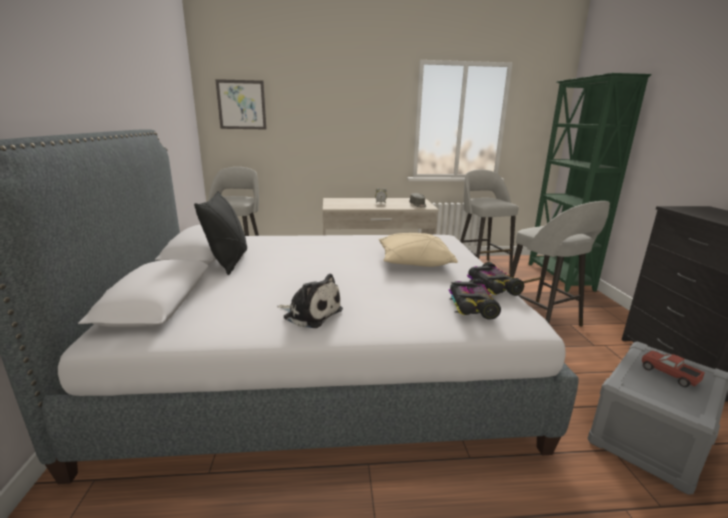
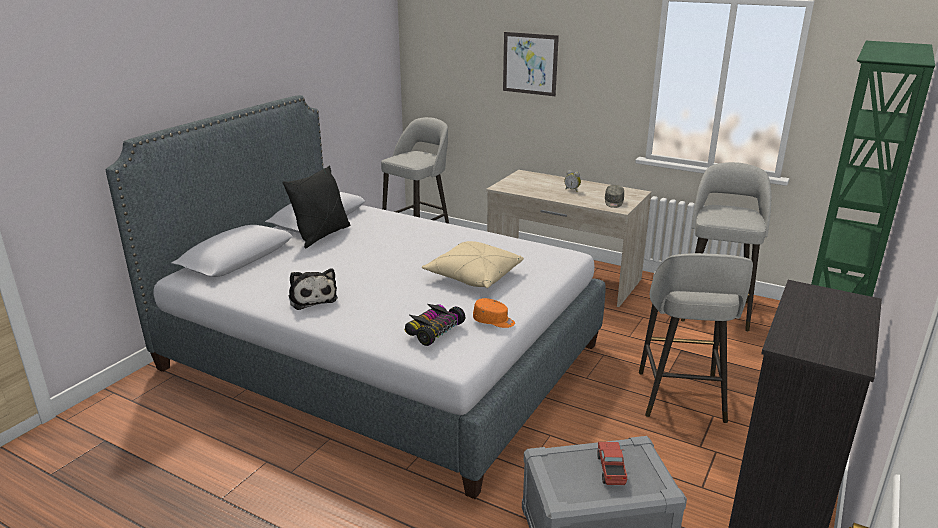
camera: 35 degrees right, 5 degrees up
picture [215,79,267,129] -> picture moved to [503,32,559,96]
toy car [467,262,524,296] -> orange cap [473,298,515,328]

